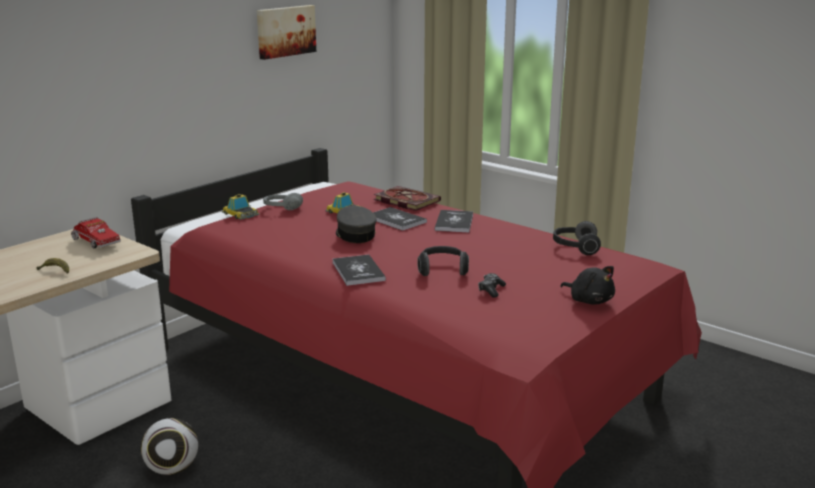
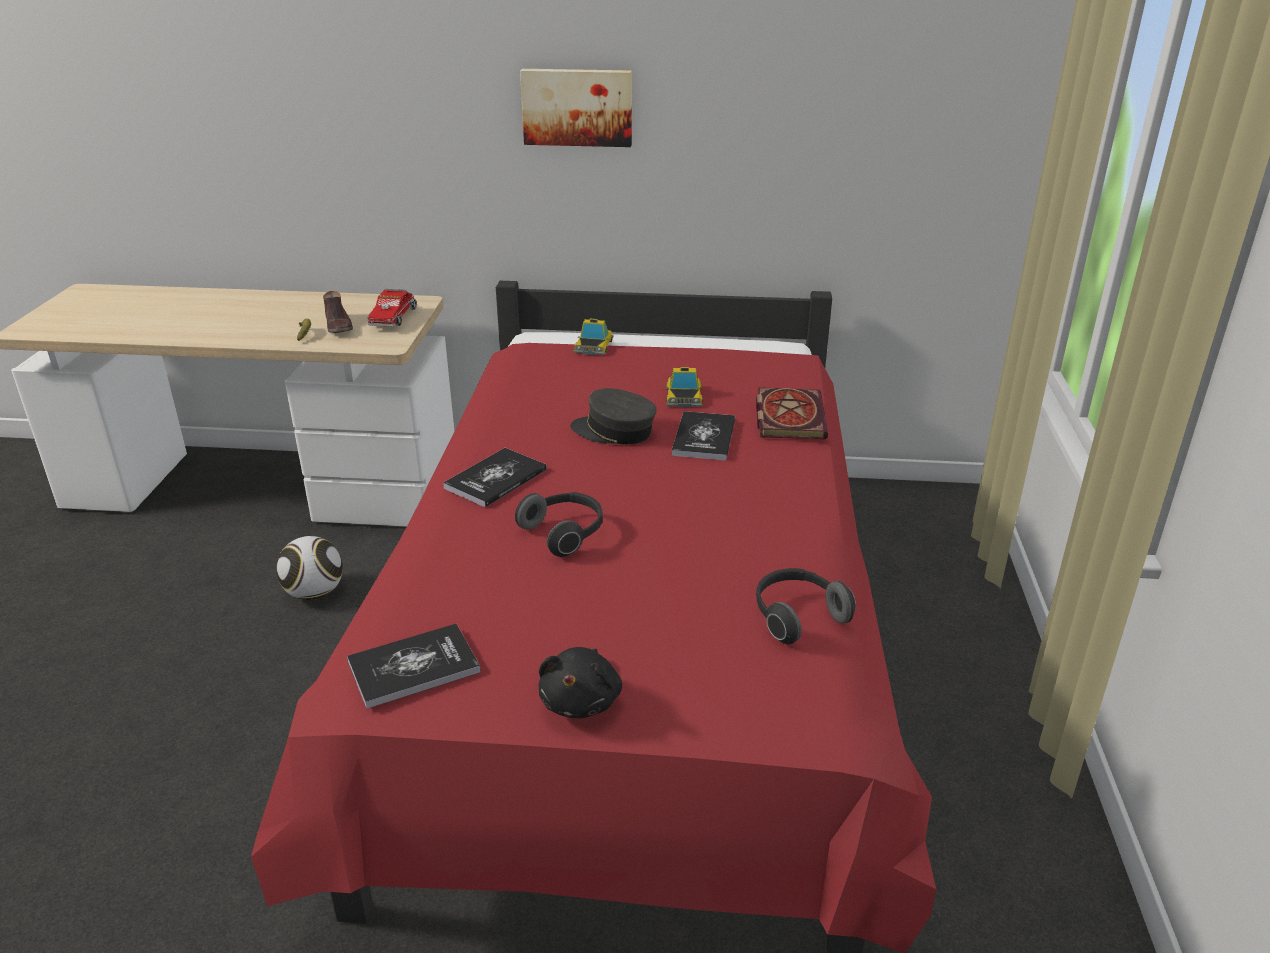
camera: 55 degrees right, 10 degrees up
picture [257,5,316,60] -> picture moved to [520,69,632,147]
grey headphones [263,193,303,210] -> none
grey cap [336,206,376,243] -> grey cap turned 105 degrees counterclockwise [570,388,657,444]
book [435,210,473,232] -> book moved to [347,624,481,709]
game controller [478,273,506,298] -> none
none -> brown shoe [323,291,353,333]

